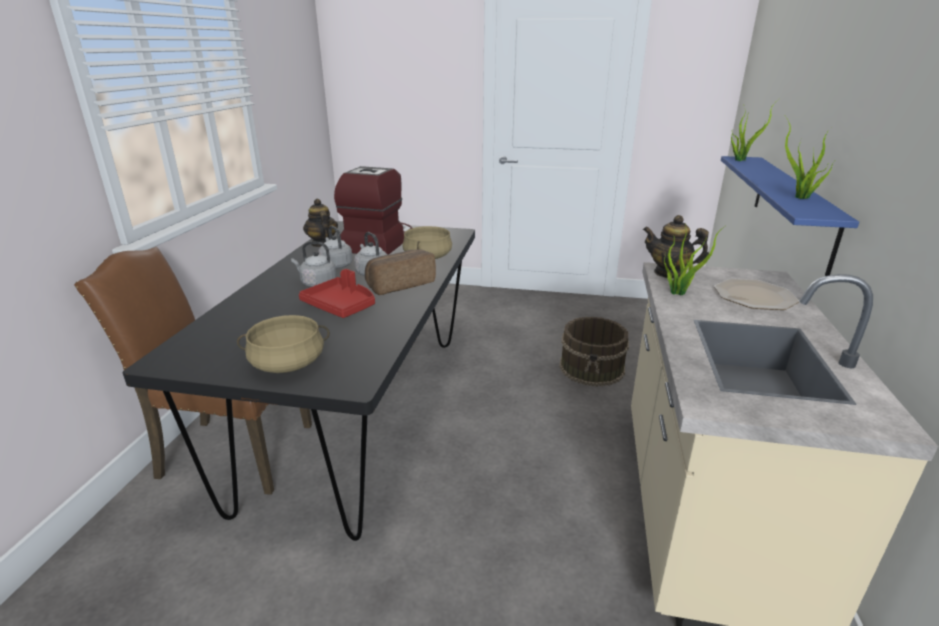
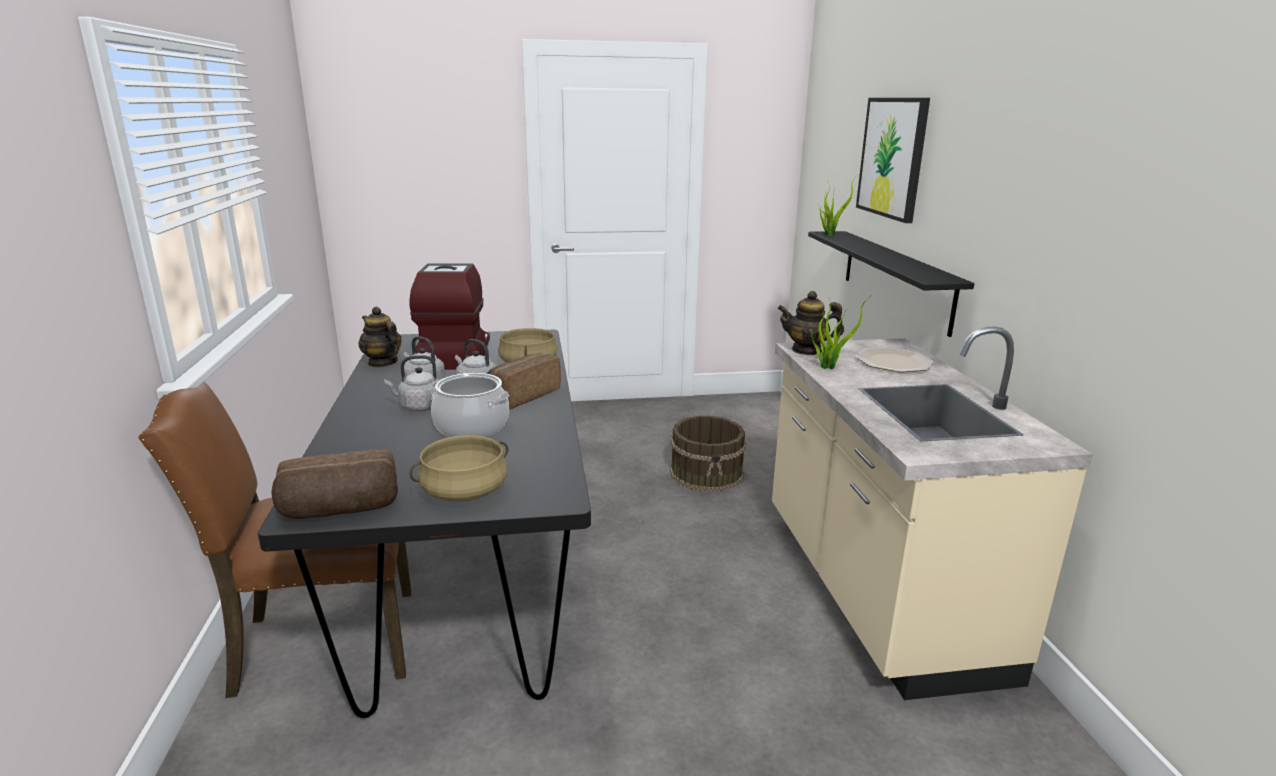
camera: 20 degrees left, 5 degrees down
red tray [299,269,375,318] -> cooking pot [430,373,509,437]
blue shelf [721,156,859,276] -> black shelf [808,231,974,337]
potted plant [785,116,834,199] -> none
none -> bread [272,449,398,519]
none -> picture [856,98,930,223]

